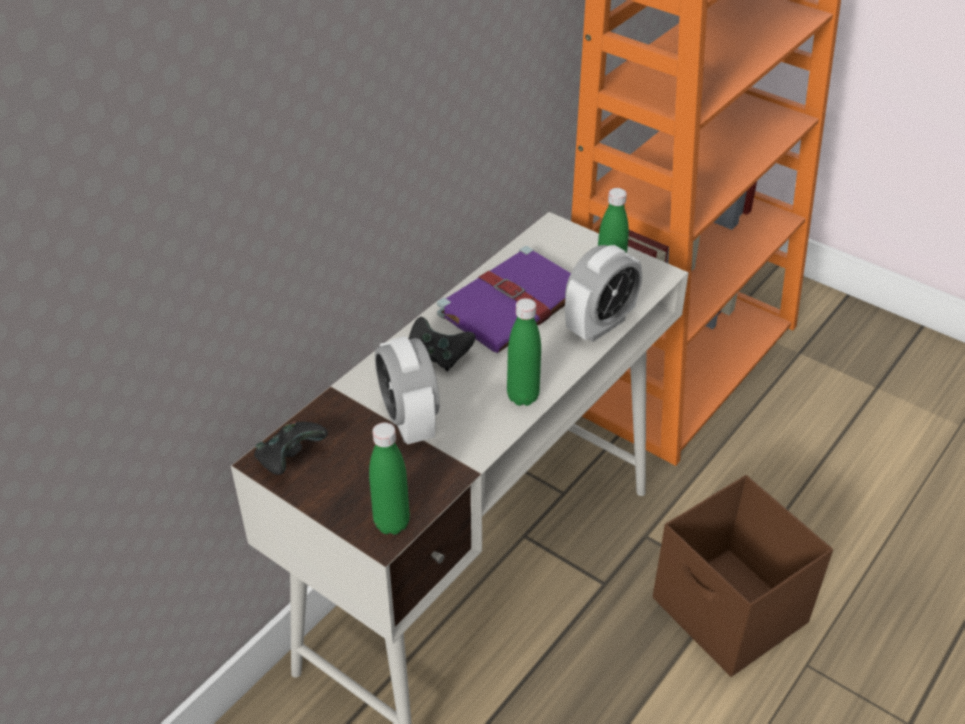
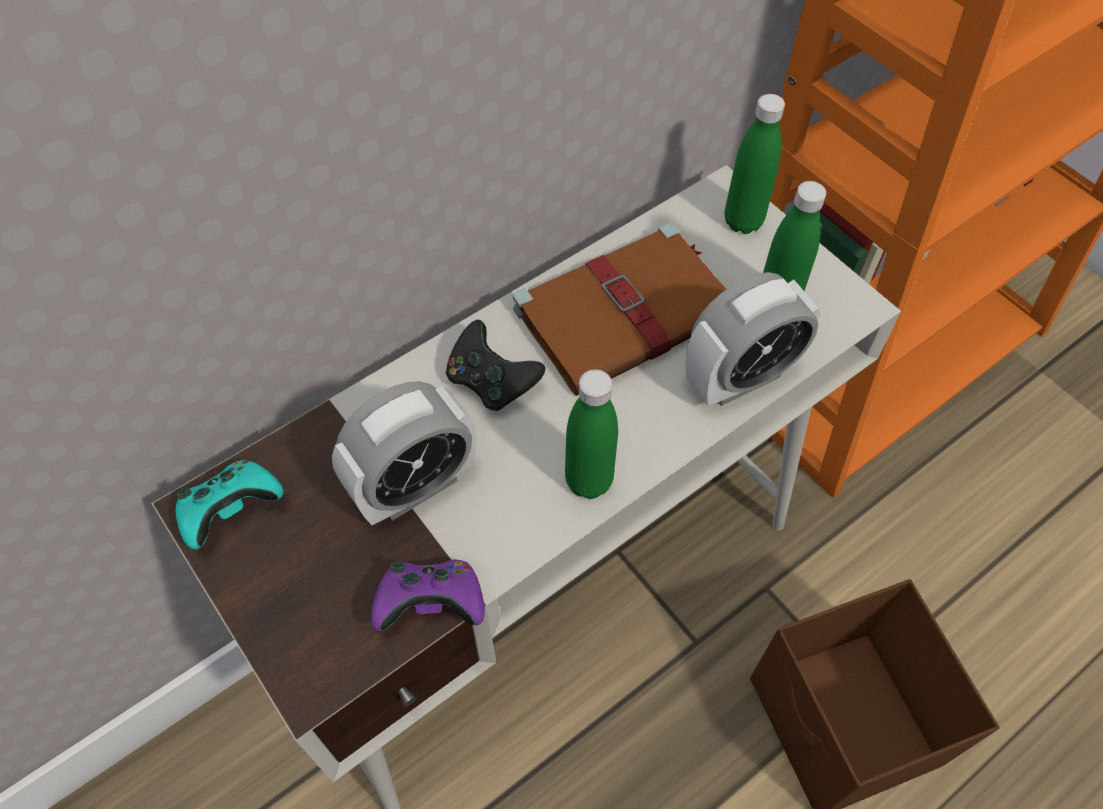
camera: 15 degrees right, 15 degrees up
black game controller [254,422,328,475] -> turquoise game controller [176,460,283,549]
green bottle [369,422,410,535] -> green bottle moved to [725,94,785,234]
alarm clock [375,336,440,445] -> alarm clock turned 120 degrees counterclockwise [332,381,476,525]
purple book [437,246,571,353] -> brown book [513,223,727,396]
none -> purple game controller [371,560,485,631]

